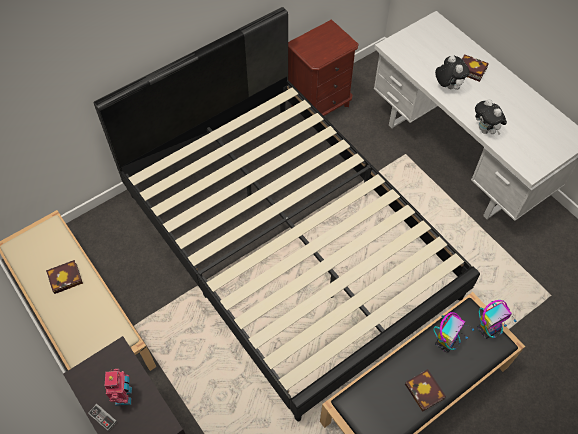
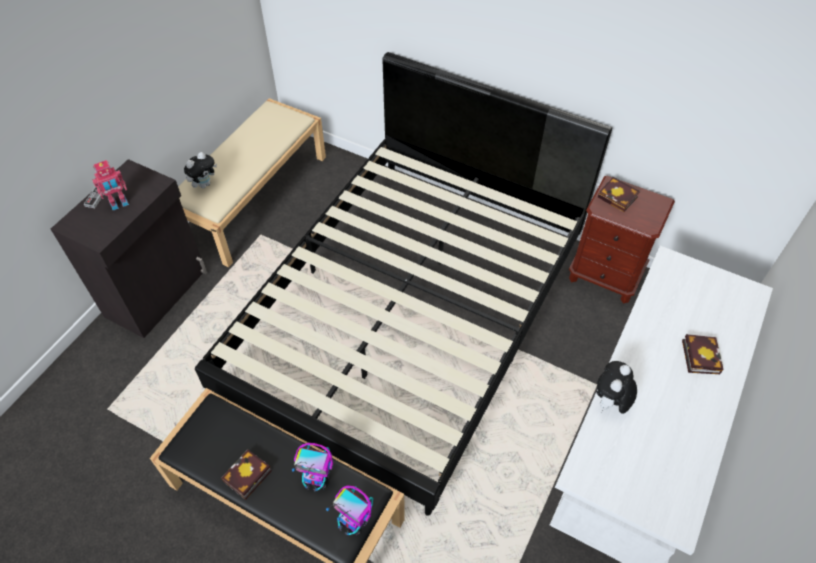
camera: 65 degrees right, 5 degrees down
book [46,260,83,294] -> book moved to [597,177,640,212]
plush toy [435,55,470,90] -> plush toy moved to [184,152,217,188]

